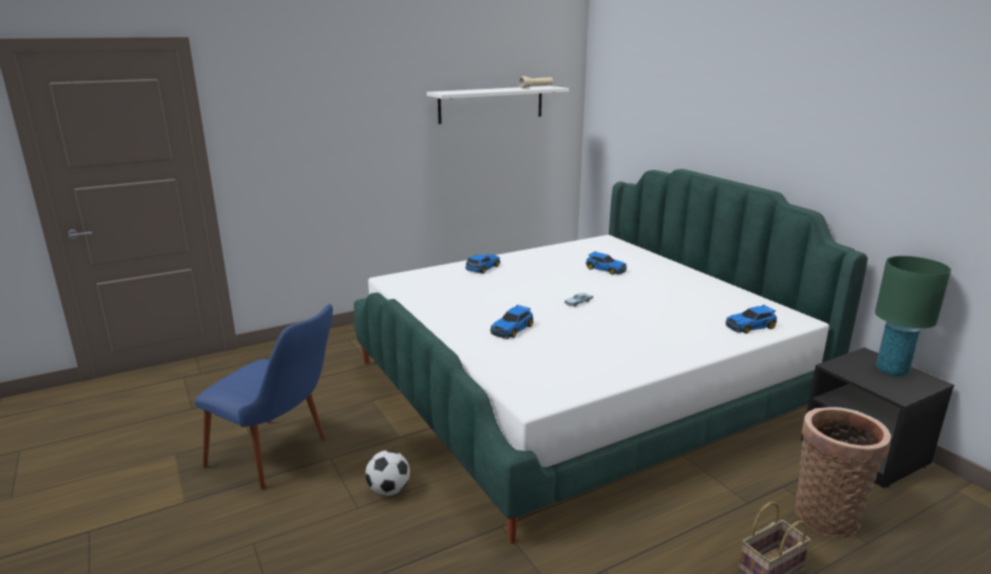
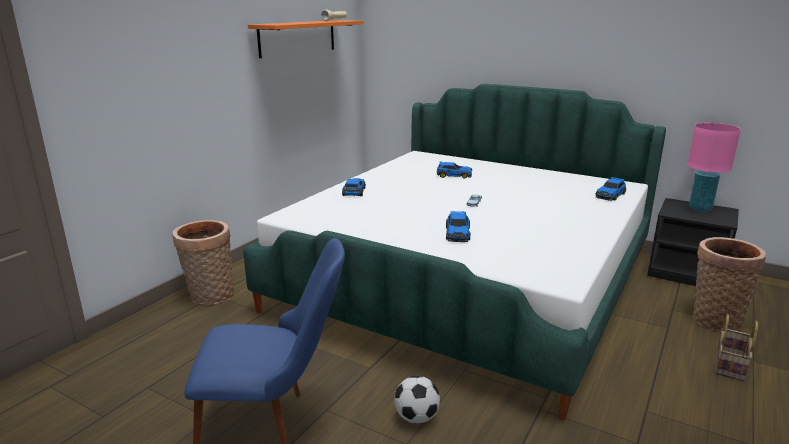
camera: 30 degrees left, 0 degrees up
white shelf [427,86,569,124] -> orange shelf [248,20,363,58]
green table lamp [875,256,951,377] -> pink table lamp [687,123,741,211]
none -> basket [172,220,234,305]

